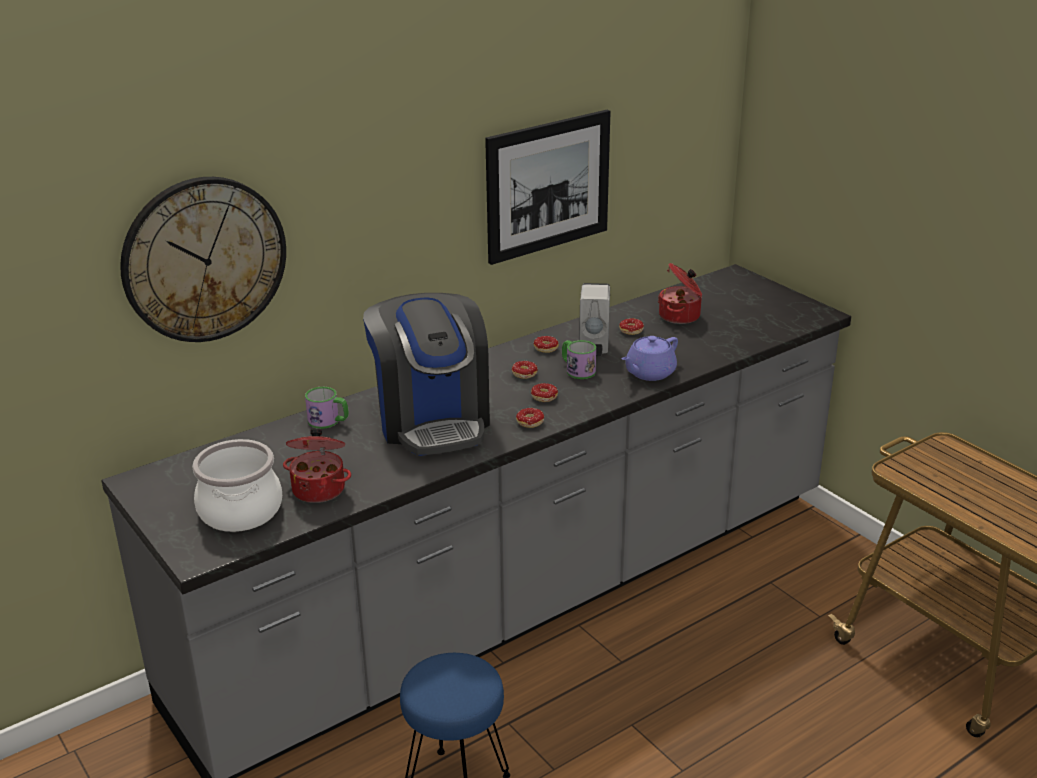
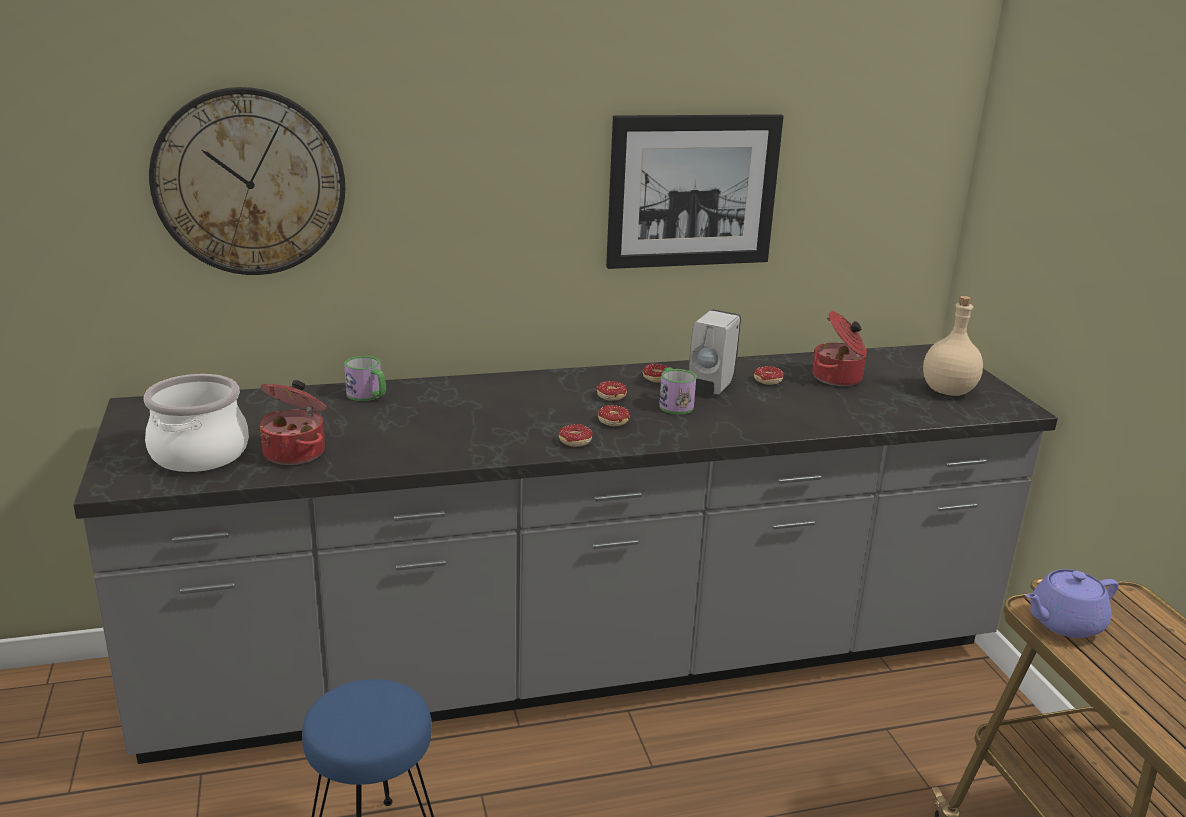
camera: 20 degrees right, 5 degrees down
coffee machine [363,293,490,456] -> none
purple teapot [622,336,678,381] -> purple teapot moved to [1025,569,1119,638]
none -> beige bottle [923,296,983,396]

